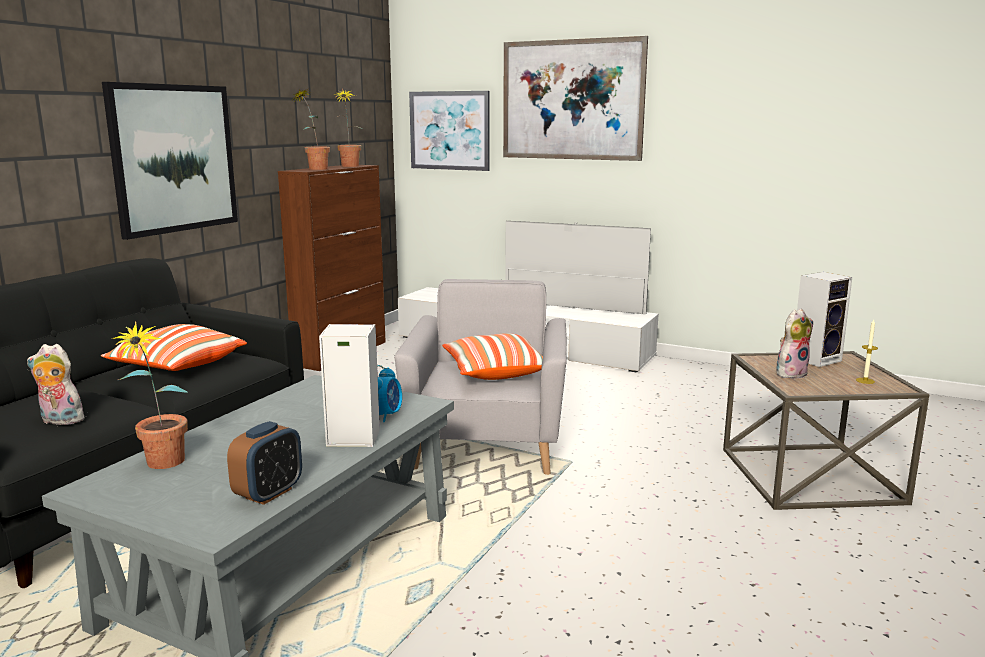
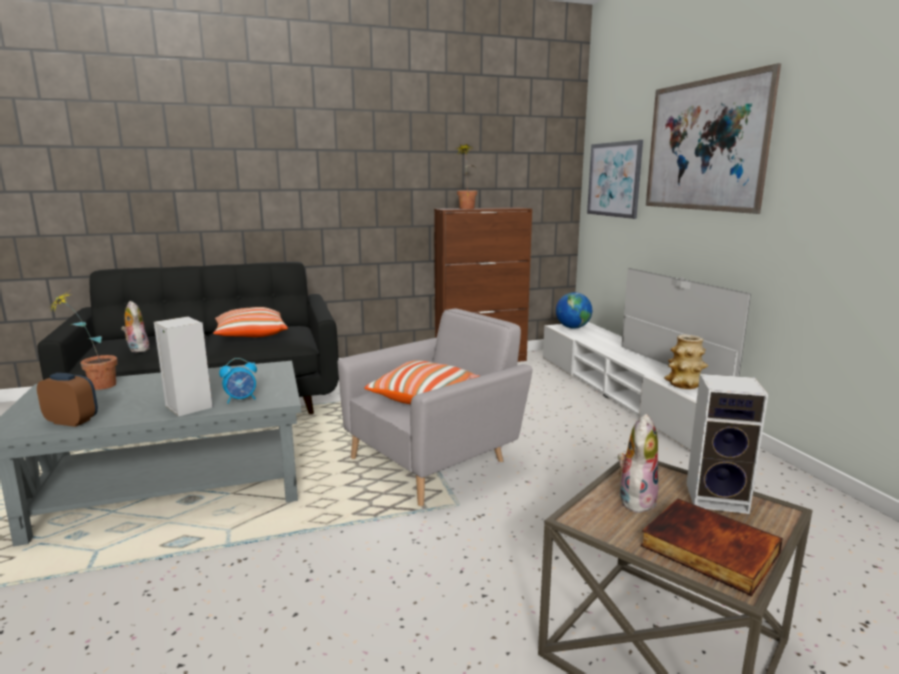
camera: 45 degrees right, 0 degrees up
picture [102,82,238,240] -> none
alarm clock [227,421,302,505] -> alarm clock turned 150 degrees counterclockwise [37,373,98,427]
potted plant [334,89,363,167] -> none
plush toy [776,309,813,379] -> plush toy turned 75 degrees counterclockwise [617,414,658,513]
candle [856,319,878,384] -> book [641,499,783,596]
none -> globe [556,292,592,329]
none -> vase [664,335,708,389]

